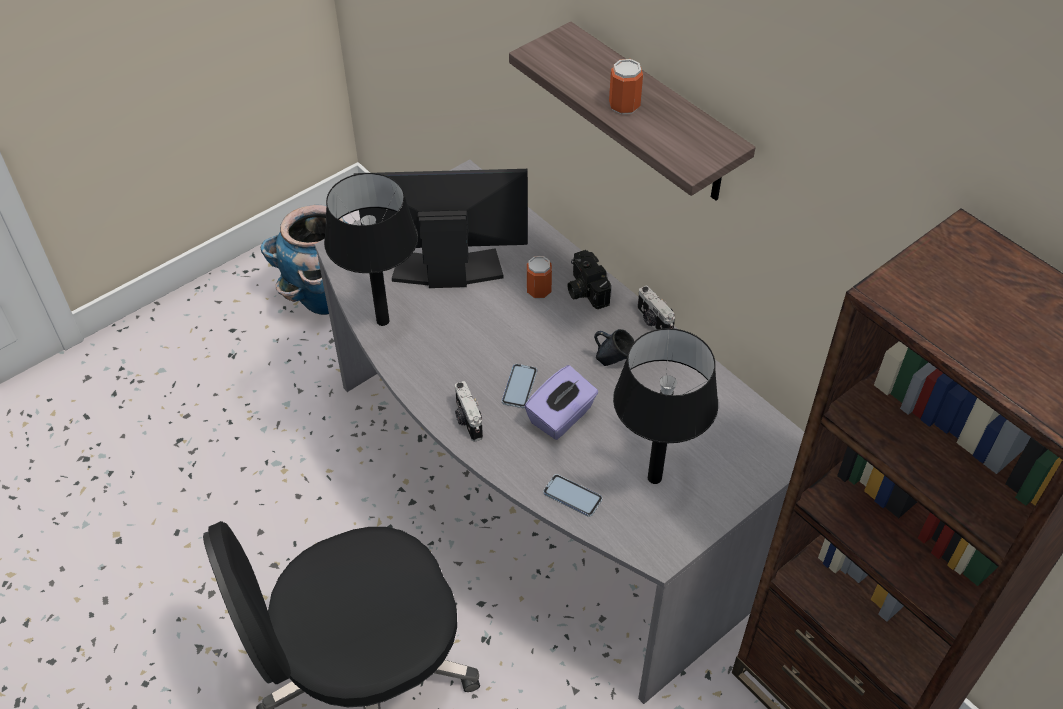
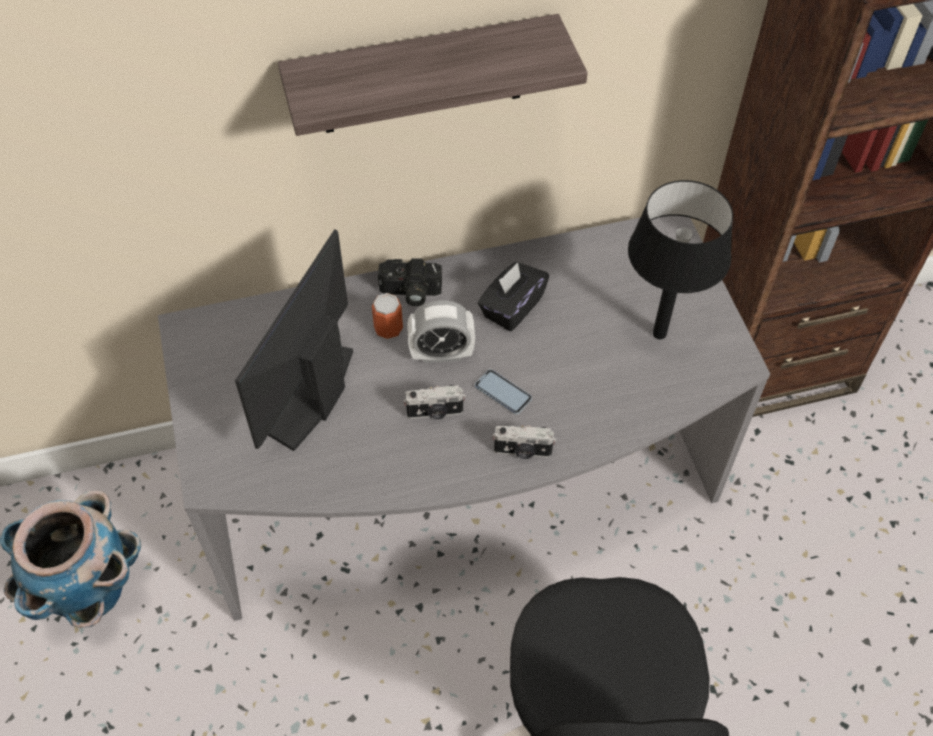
camera: 65 degrees left, 5 degrees up
black table lamp [324,173,418,326] -> none
purple tissue box [524,365,598,440] -> none
phone [543,474,602,517] -> none
blue mug [594,329,635,366] -> black tissue box [478,262,549,331]
can [609,59,643,115] -> none
camera [637,286,675,330] -> camera moved to [403,385,466,419]
none -> alarm clock [407,300,475,363]

